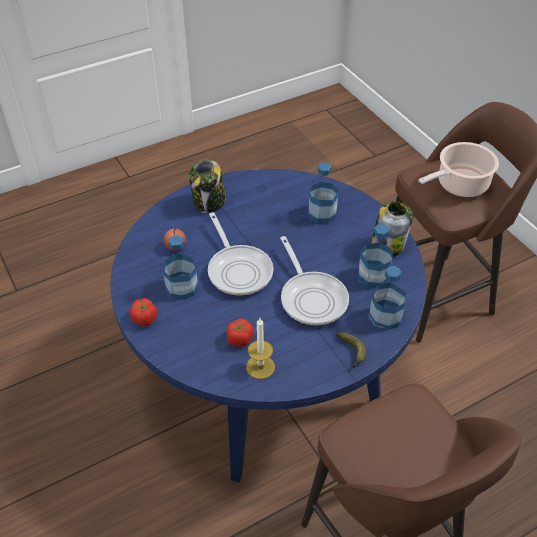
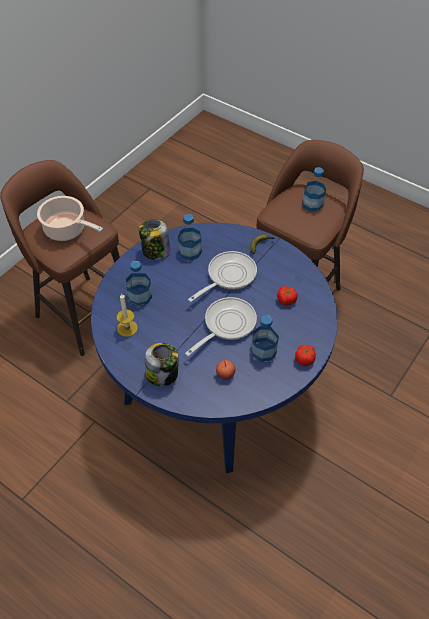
camera: 115 degrees left, 5 degrees up
candle [246,318,275,379] -> candle moved to [116,293,138,337]
bottle [369,266,406,330] -> bottle moved to [302,167,326,211]

